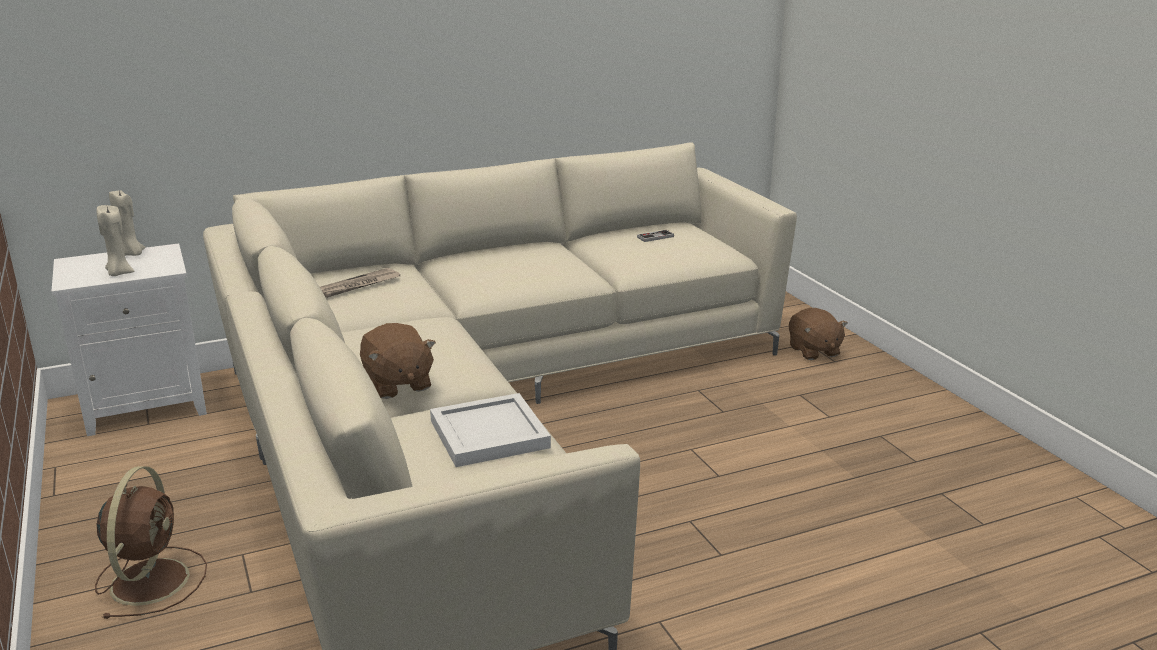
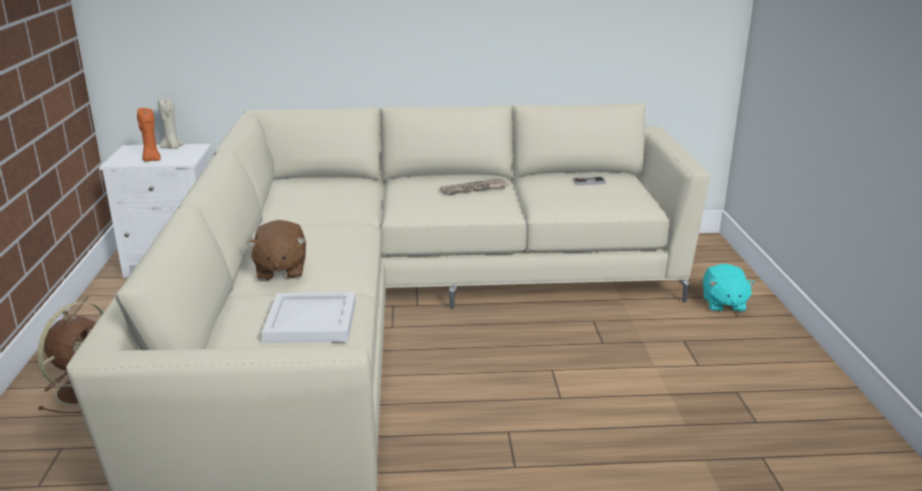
camera: 20 degrees right, 0 degrees up
beige candle [97,205,134,276] -> orange candle [137,108,161,162]
newspaper [320,268,400,298] -> newspaper moved to [441,178,509,195]
brown plush toy [789,308,848,360] -> turquoise plush toy [703,264,755,312]

